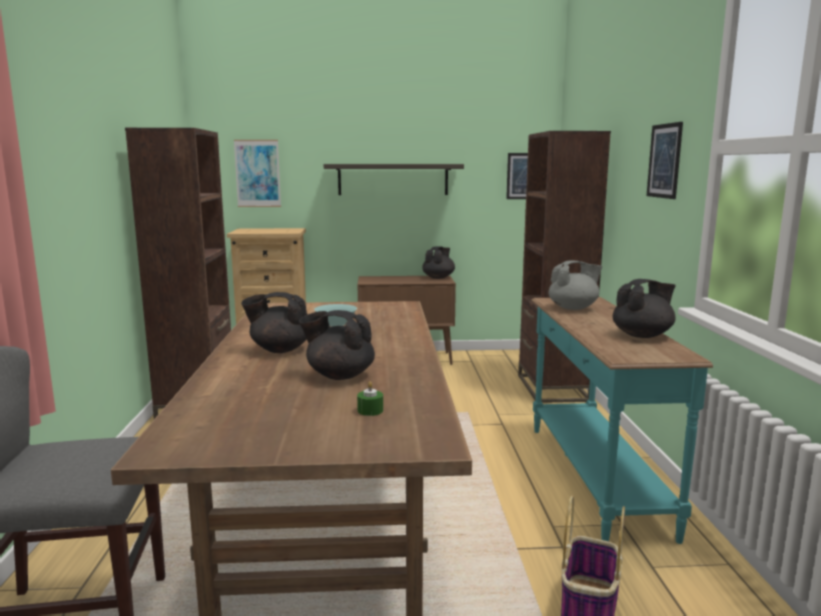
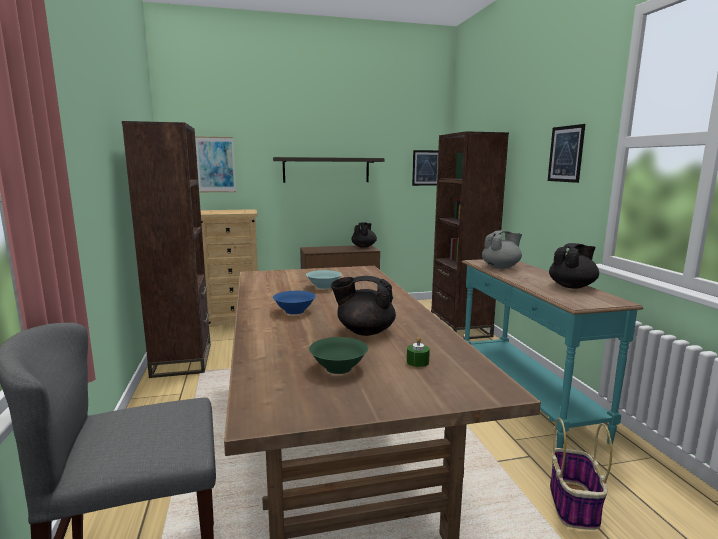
camera: 10 degrees left, 0 degrees up
black teapot [241,292,307,353] -> blue bowl [273,291,316,315]
none -> green bowl [309,337,368,374]

